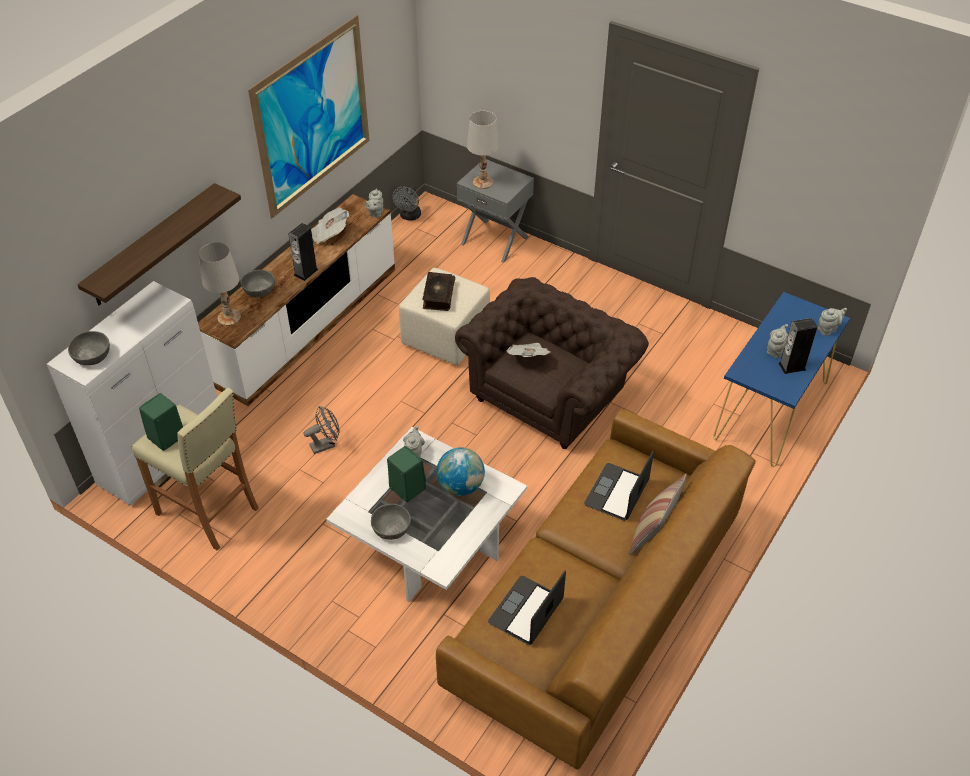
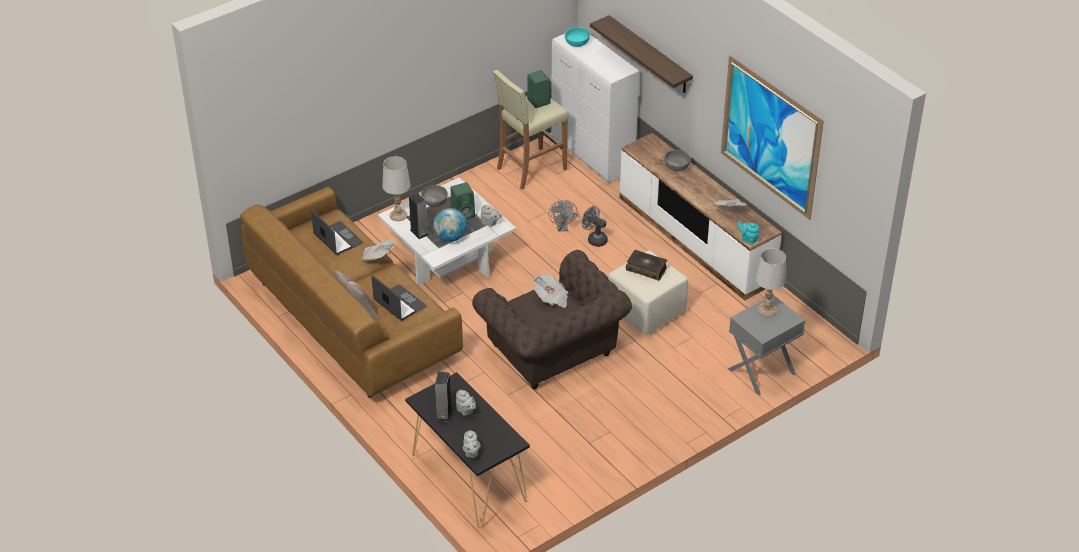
camera: 110 degrees right, 5 degrees down
grey bowl [68,331,110,365] -> turquoise bowl [565,27,590,47]
white table lamp [199,242,241,326] -> white table lamp moved to [382,156,410,221]
speaker [288,223,319,281] -> speaker moved to [409,193,429,239]
grey teapot [365,188,383,218] -> turquoise teapot [737,221,759,244]
grey fan [392,185,421,220] -> grey fan moved to [582,206,608,247]
blue console table [713,292,850,467] -> black console table [405,372,530,527]
none -> newspaper [361,239,395,261]

